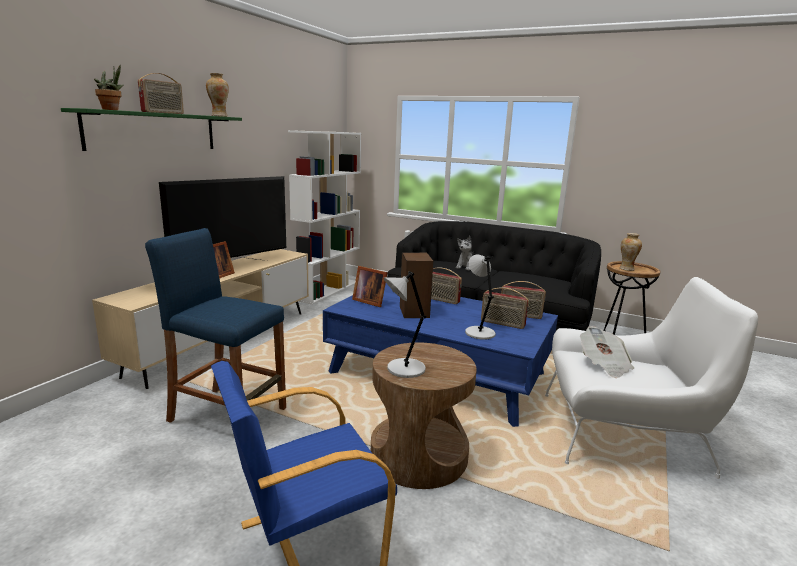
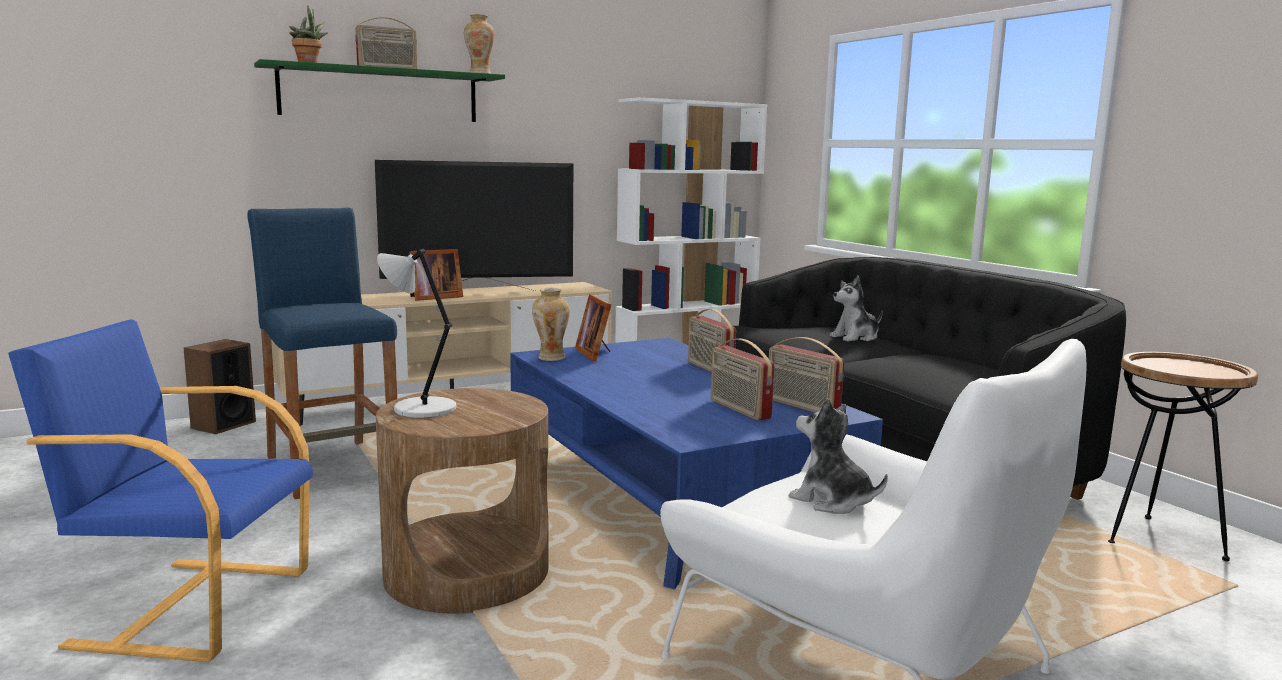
camera: 35 degrees right, 5 degrees down
speaker [400,252,433,318] -> speaker moved to [184,339,256,434]
grey table lamp [465,255,496,340] -> none
newspaper [580,326,634,378] -> plush toy [789,398,888,514]
vase [619,233,642,271] -> vase moved to [532,288,570,361]

